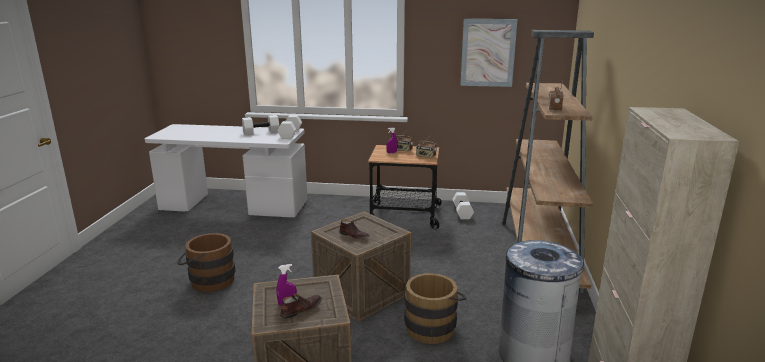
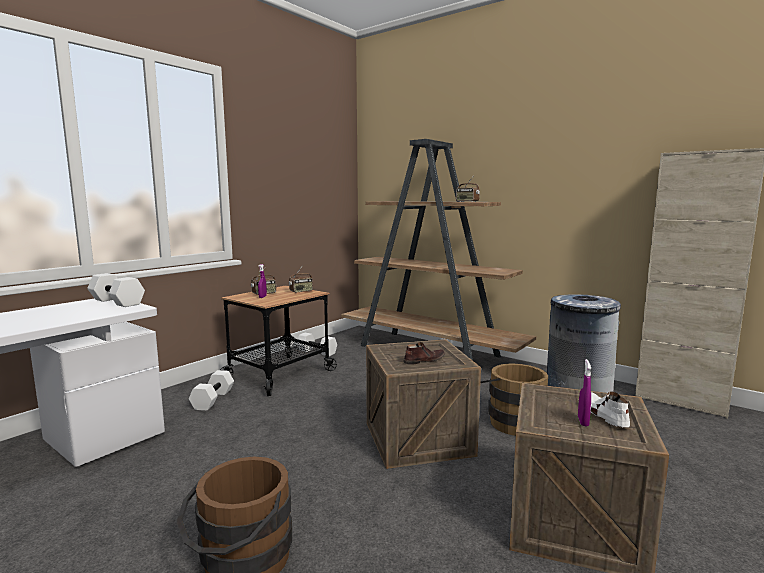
camera: 60 degrees left, 10 degrees down
white dumbbell [242,115,279,135] -> white dumbbell moved to [189,370,234,411]
brown shoe [280,294,322,319] -> white shoe [591,392,630,428]
picture [460,19,518,87] -> none

